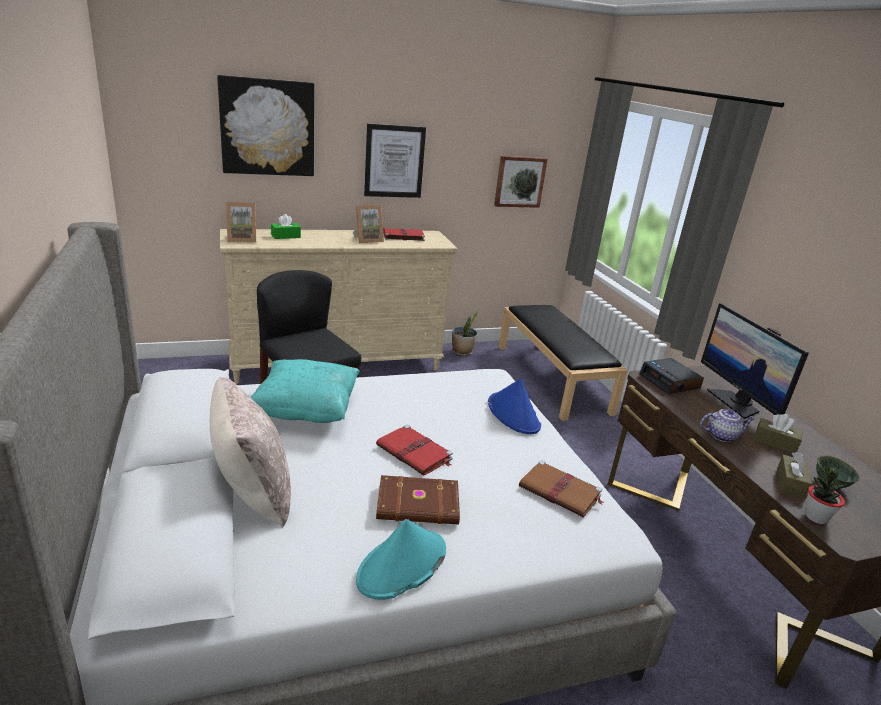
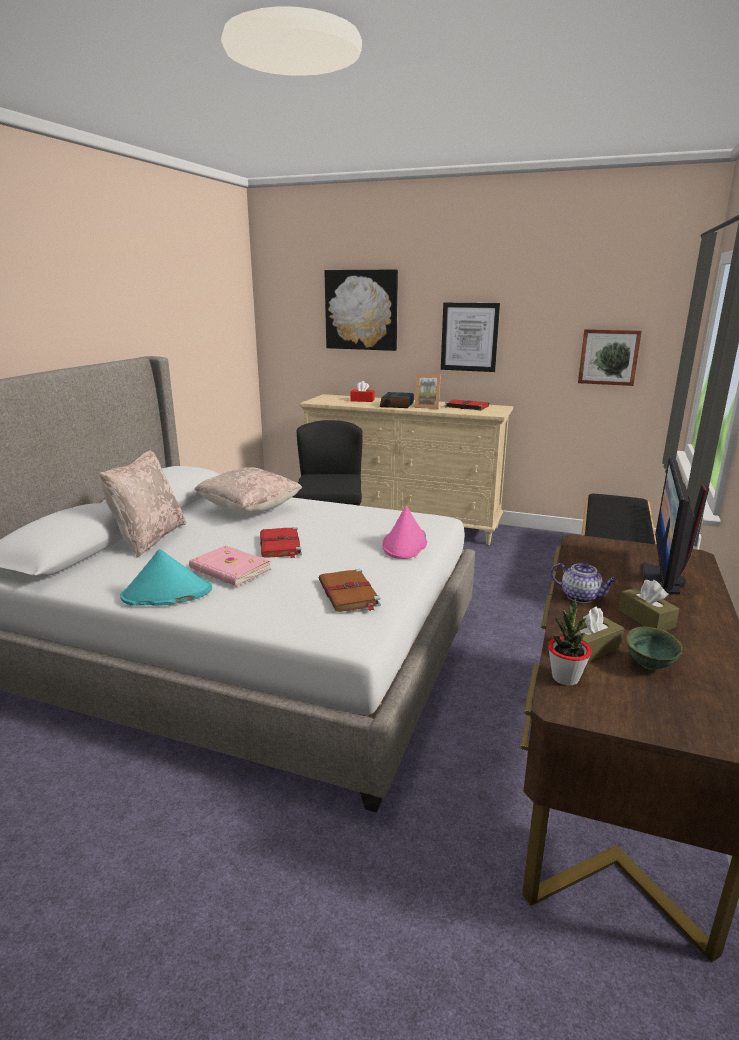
camera: 40 degrees right, 5 degrees down
picture frame [226,202,256,243] -> none
turquoise pillow [250,359,360,423] -> beige pillow [194,467,302,514]
green tissue box [271,214,301,239] -> red tissue box [350,381,375,402]
brown book [376,475,460,525] -> pink book [189,545,272,586]
potted plant [452,310,479,356] -> none
blue hat [488,378,541,434] -> pink hat [383,506,427,559]
alarm clock [639,358,704,394] -> alarm clock moved to [380,392,414,408]

